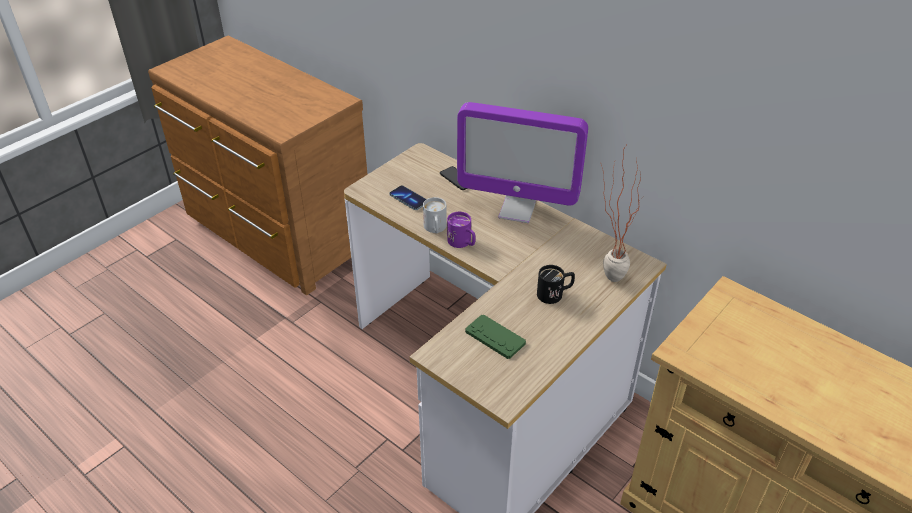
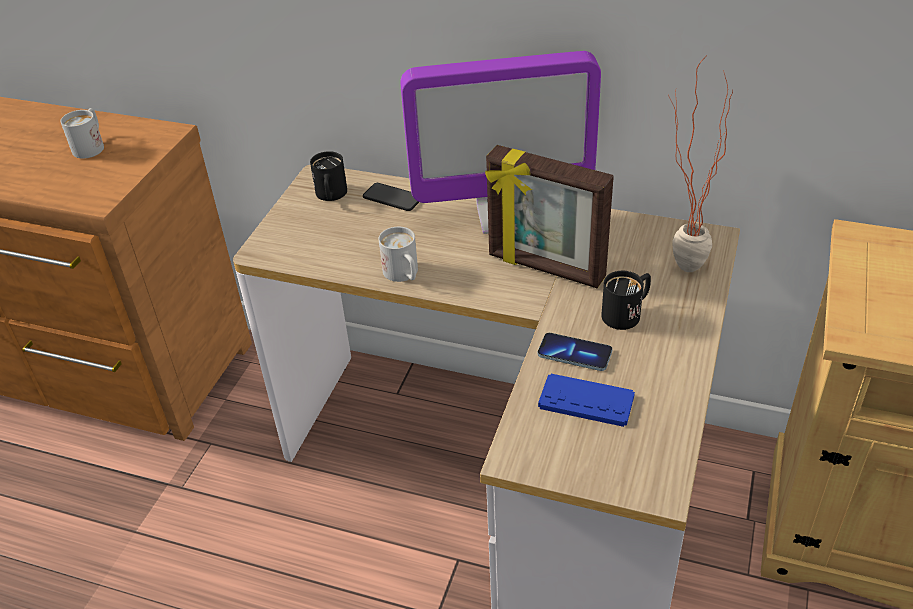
camera: 20 degrees left, 0 degrees up
phone [389,185,426,210] -> phone moved to [538,333,612,371]
purple mug [447,212,475,248] -> none
green game controller [465,314,526,359] -> blue game controller [538,374,635,427]
none -> white mug [60,108,104,159]
none -> black mug [310,151,347,201]
none -> picture frame [485,145,614,288]

